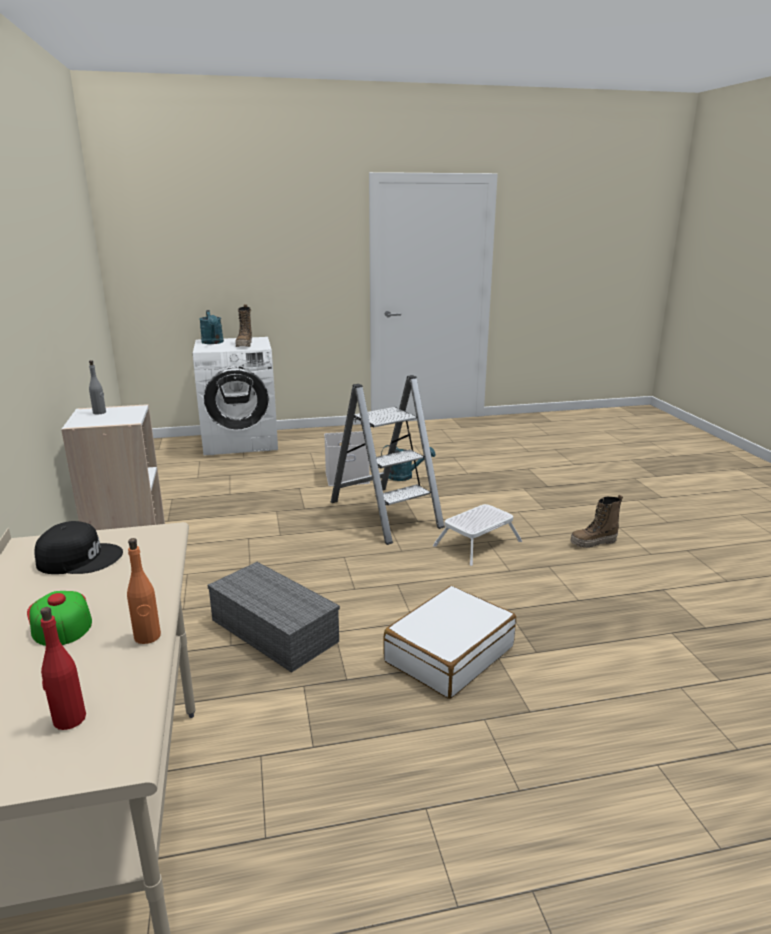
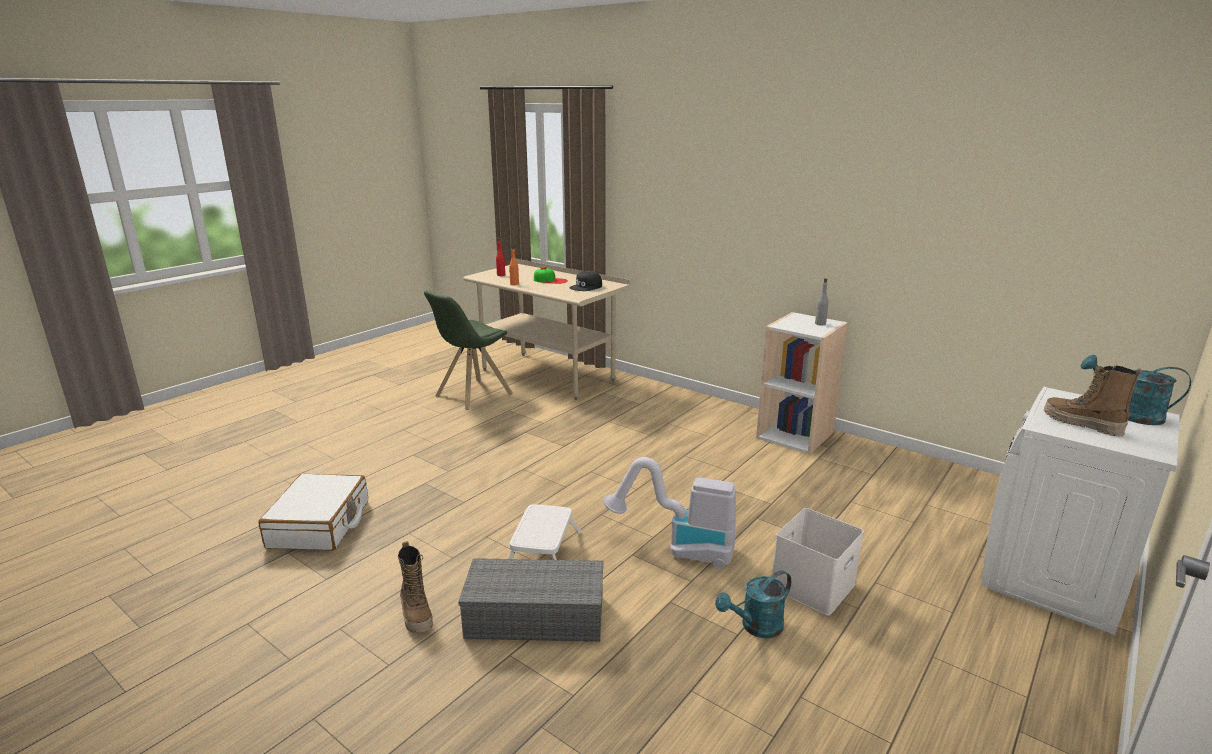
camera: 140 degrees right, 0 degrees up
grey storage box [207,562,340,673] -> grey storage box moved to [458,558,603,642]
grey step ladder [330,375,445,545] -> vacuum cleaner [603,457,736,569]
white suitcase [383,586,516,699] -> white suitcase moved to [259,474,368,551]
boot [570,495,623,548] -> boot turned 120 degrees clockwise [398,541,433,633]
none -> green chair [424,290,513,410]

